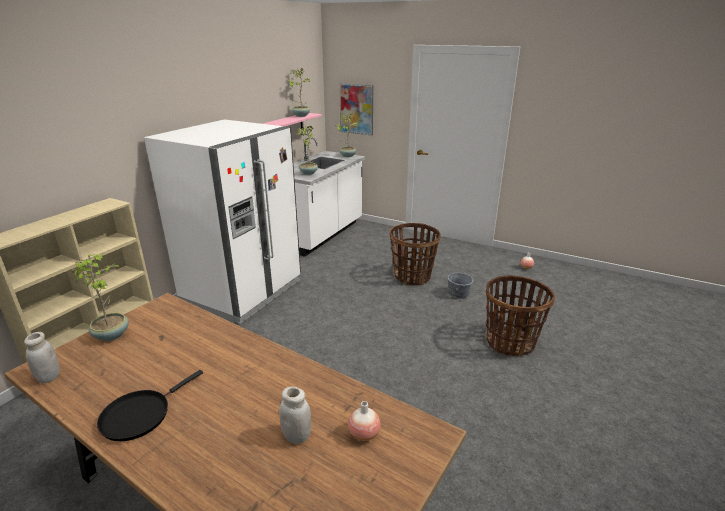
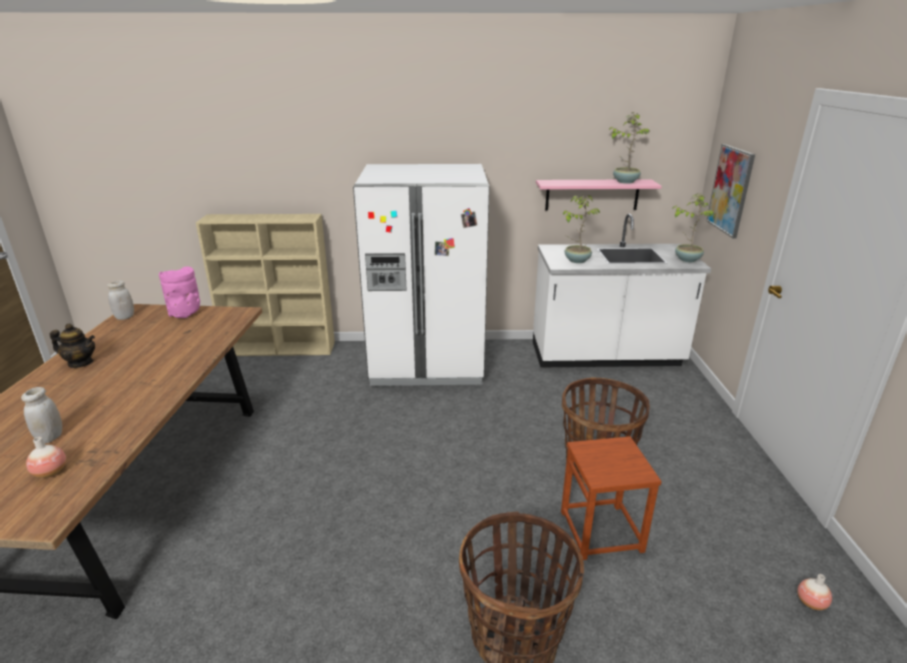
camera: 60 degrees right, 0 degrees up
potted plant [72,254,129,341] -> pink vase [159,266,200,318]
black frying pan [97,370,203,441] -> teapot [50,324,95,368]
grey bucket [448,269,473,299] -> brown stool [561,436,662,560]

